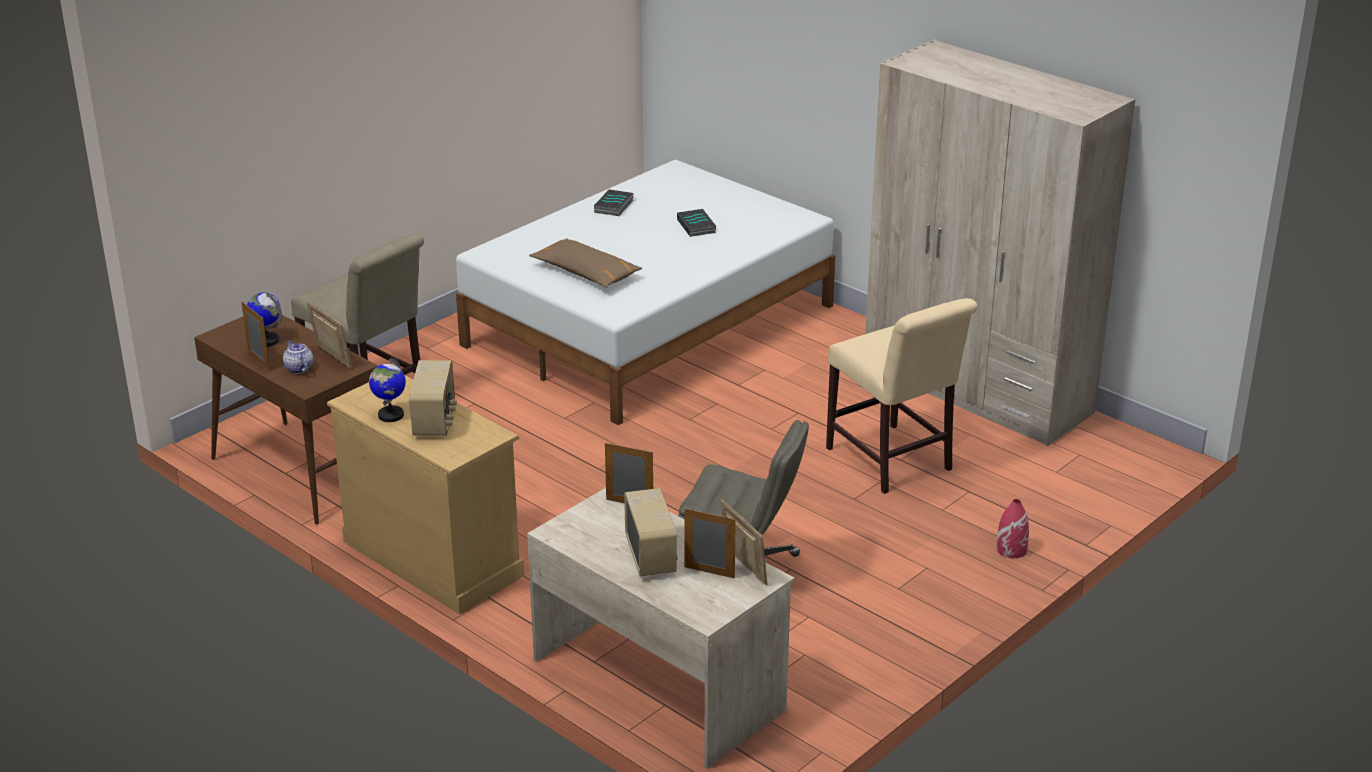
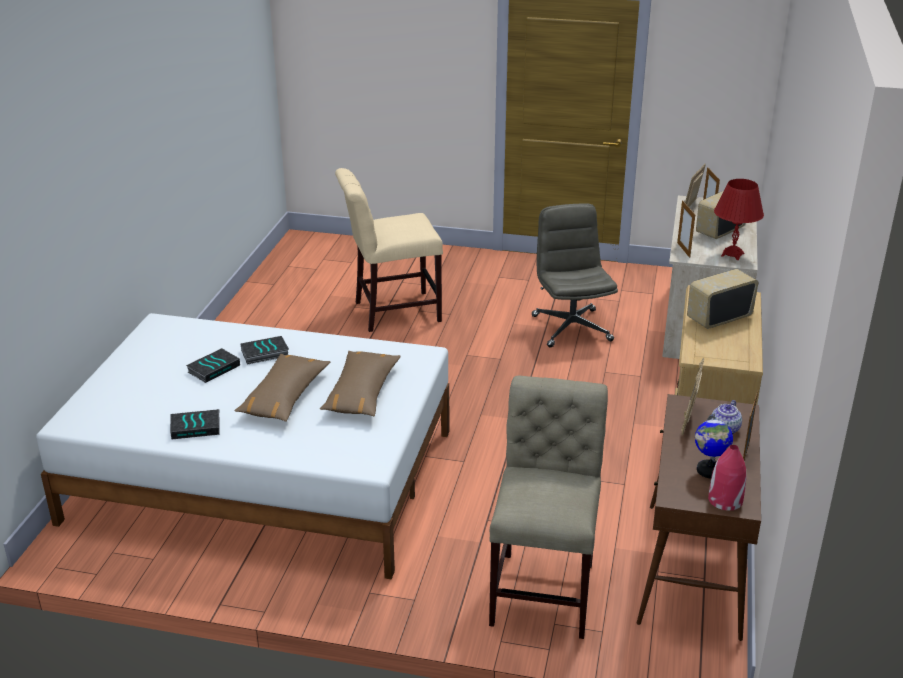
camera: 120 degrees left, 0 degrees up
globe [369,358,406,422] -> none
beige chair [826,298,977,494] -> beige chair turned 135 degrees counterclockwise [335,168,443,332]
beige wardrobe [865,40,1135,446] -> none
red vase [996,499,1029,558] -> red vase moved to [708,445,747,511]
none -> brown pillow [235,354,330,422]
none -> book [240,336,289,365]
none -> red table lamp [714,179,764,260]

